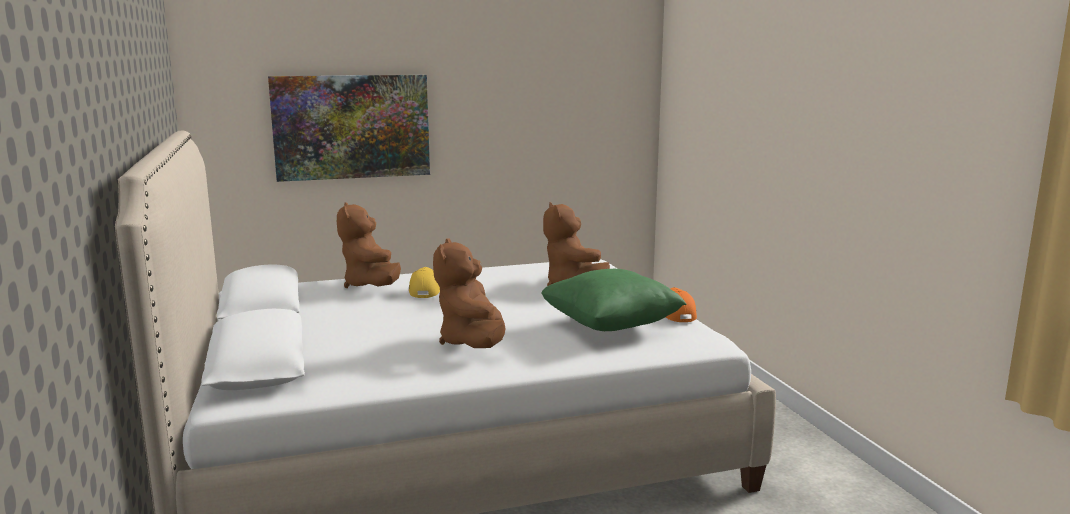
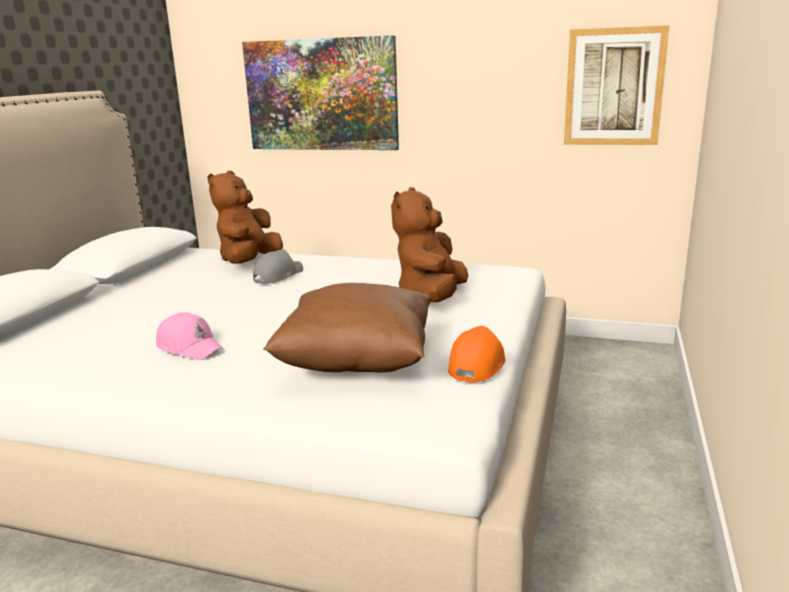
camera: 35 degrees right, 5 degrees up
yellow cap [409,267,440,298] -> grey cap [253,249,303,284]
brown plush toy [433,238,506,348] -> pink cap [156,312,223,360]
green pillow [541,269,687,331] -> brown pillow [263,283,432,373]
none -> picture [564,25,669,145]

